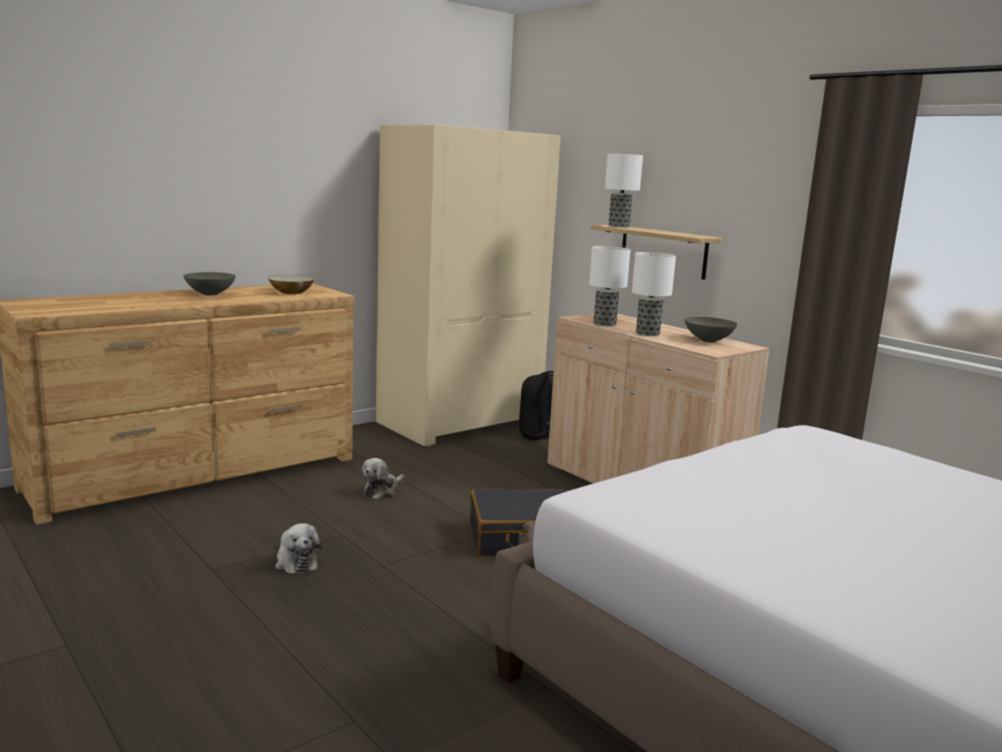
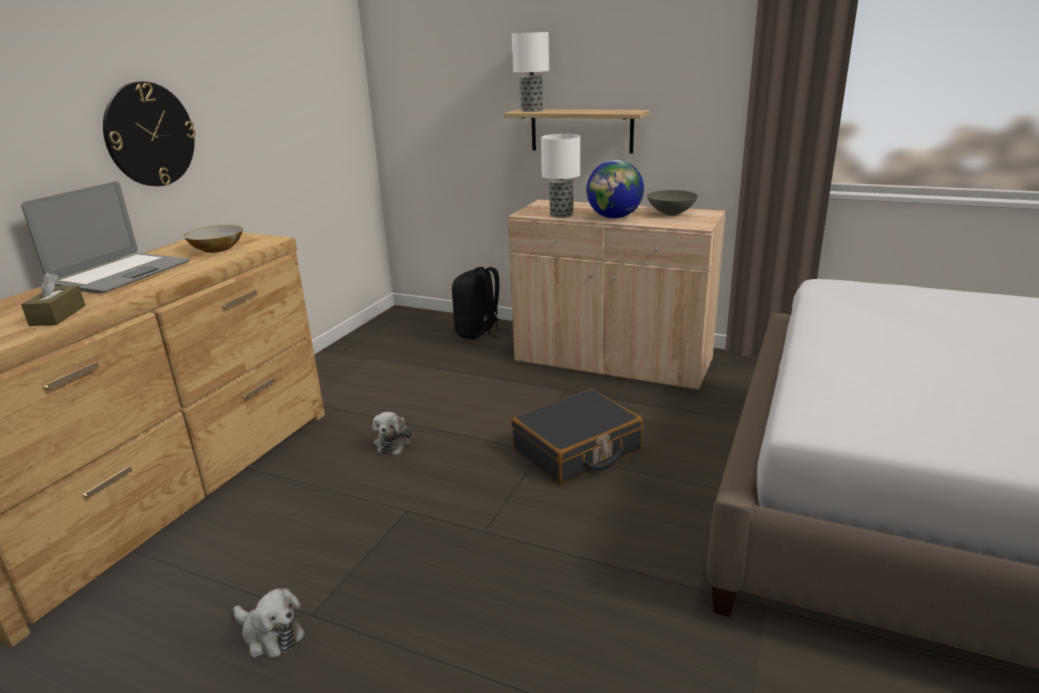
camera: 25 degrees left, 10 degrees up
grey bowl [183,272,236,295] -> laptop [21,182,190,293]
plush toy [276,523,322,574] -> plush toy moved to [233,588,305,657]
beige wardrobe [376,125,561,447] -> none
table lamp [632,252,676,336] -> globe [586,160,644,219]
none -> brown tissue box [21,273,86,326]
none -> wall clock [103,82,196,186]

